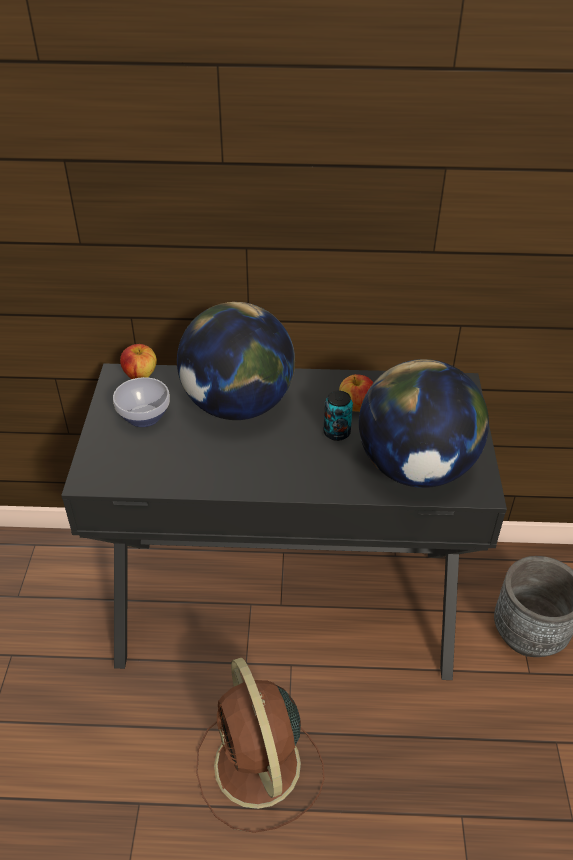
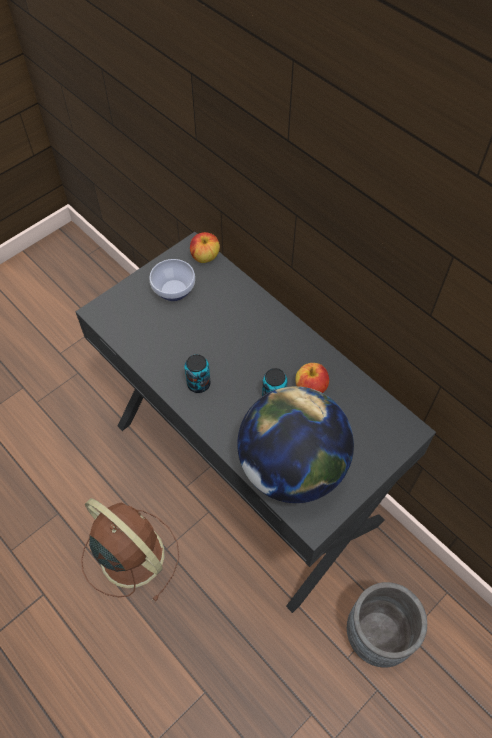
camera: 45 degrees right, 15 degrees up
globe [177,302,295,420] -> none
brown fan [196,658,325,833] -> brown fan turned 105 degrees clockwise [81,498,179,602]
none -> can [184,354,211,393]

